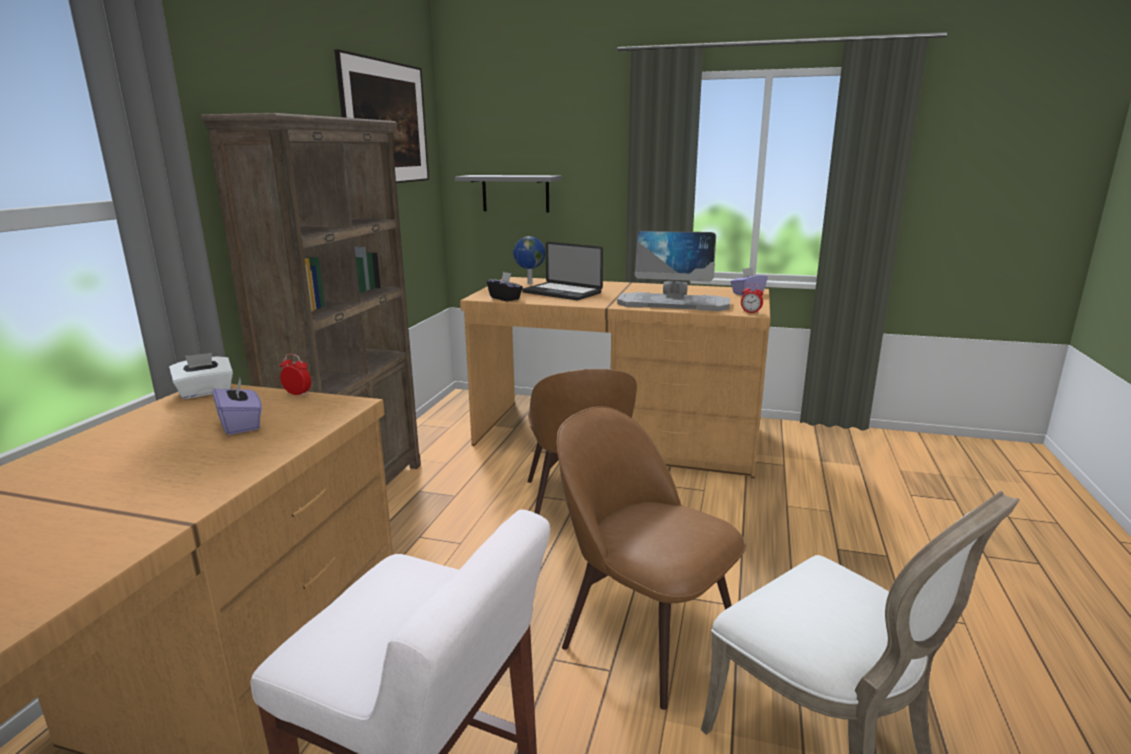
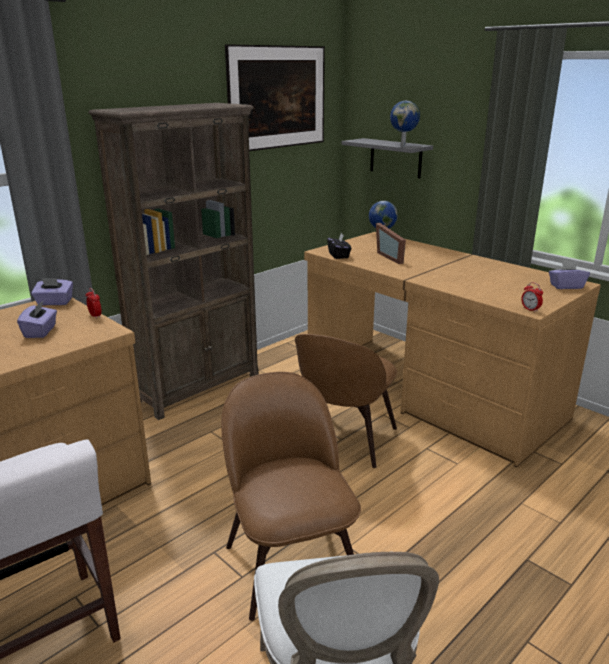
camera: 30 degrees right, 5 degrees up
white tissue box [169,353,233,399] -> purple tissue box [31,278,73,305]
laptop [522,242,603,300] -> picture frame [376,223,406,264]
monitor [617,231,730,311] -> none
none -> globe [390,101,420,147]

